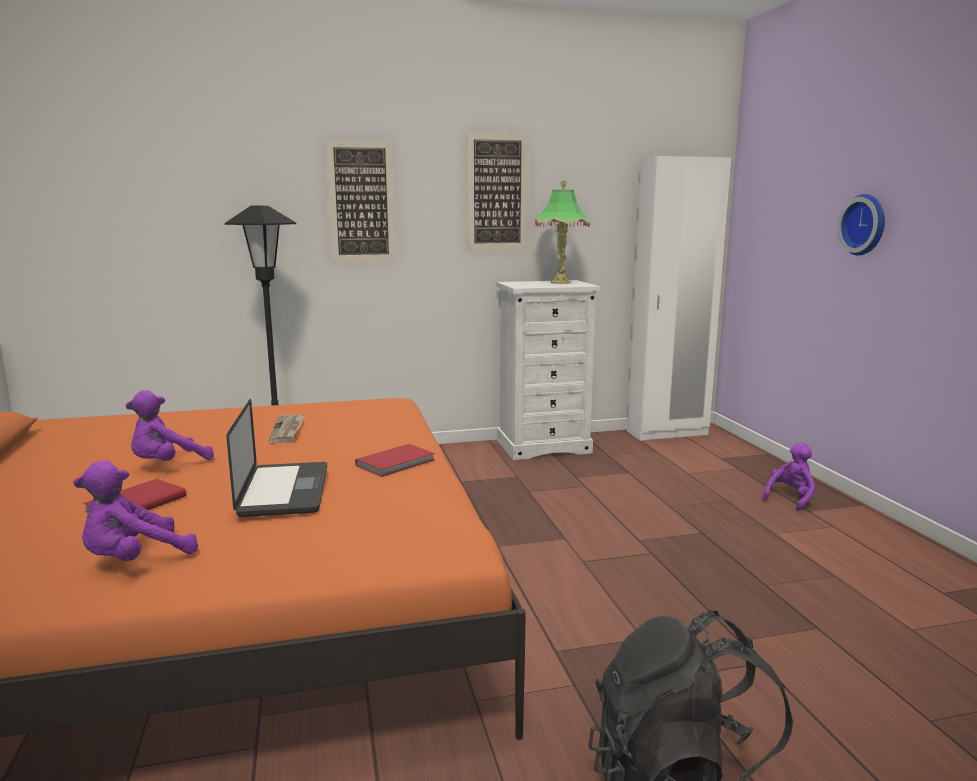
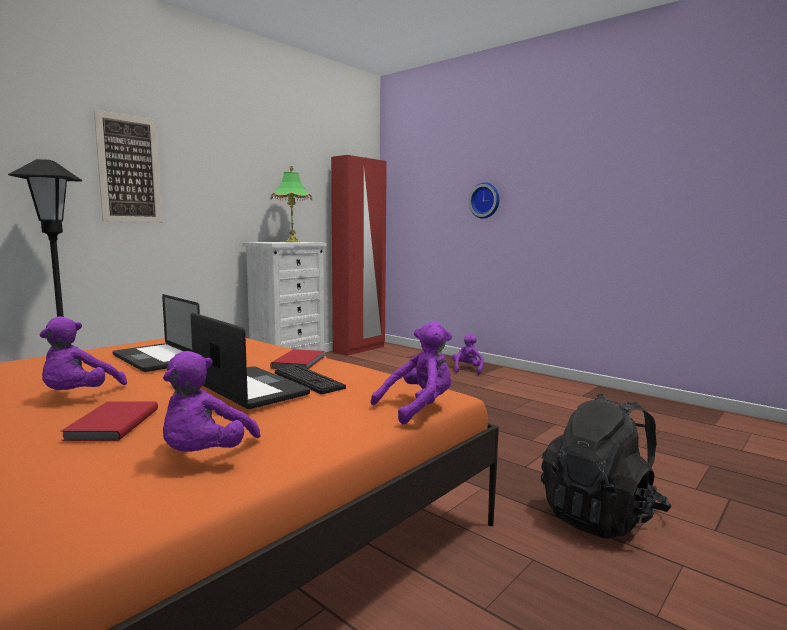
camera: 35 degrees left, 5 degrees down
newspaper [269,415,305,443] -> laptop [112,294,200,372]
picture [466,132,529,250] -> none
white wardrobe [627,156,731,441] -> red wardrobe [331,155,387,356]
none -> keyboard [275,365,346,394]
none -> purple plush toy [371,322,452,425]

